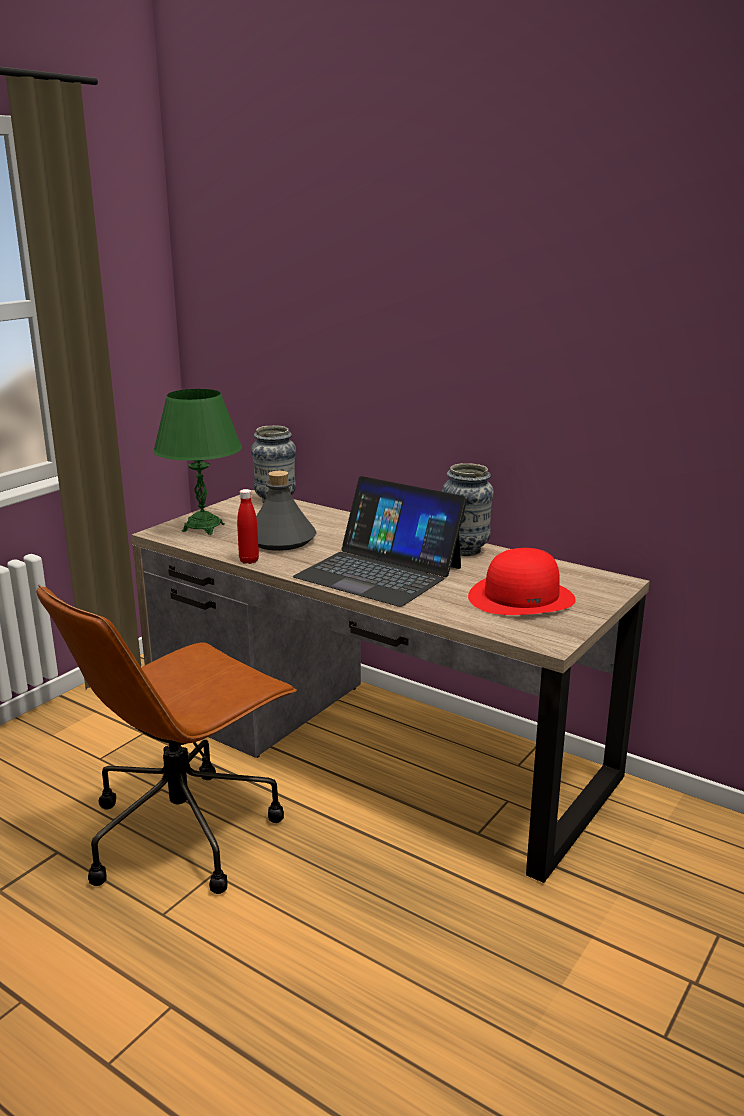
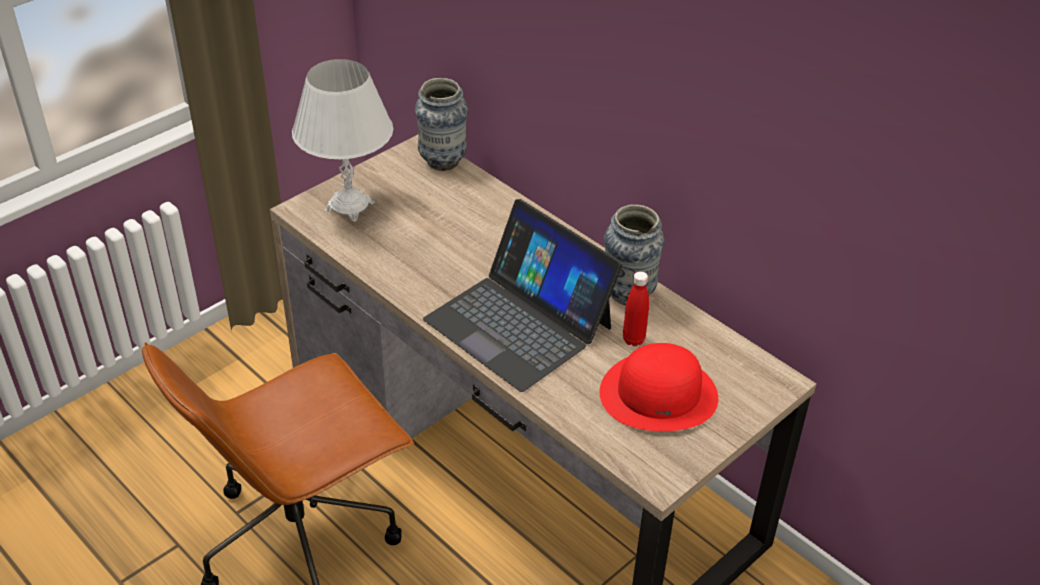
camera: 10 degrees right, 20 degrees up
green table lamp [153,389,242,535] -> white table lamp [292,59,393,222]
red bottle [237,489,259,564] -> red bottle moved to [623,271,649,346]
grey bottle [256,471,317,551] -> none

